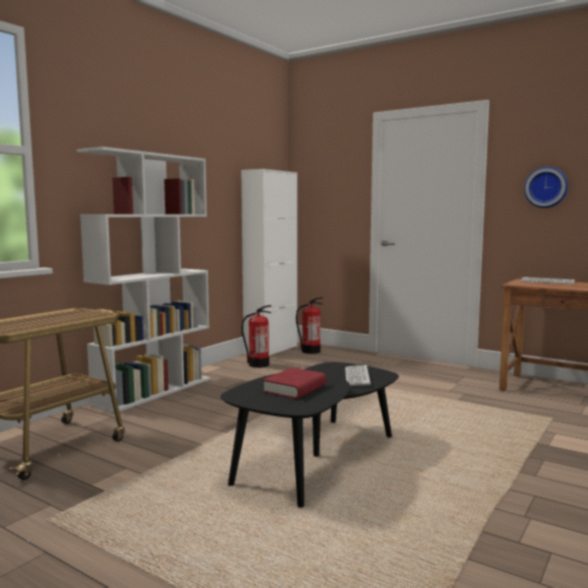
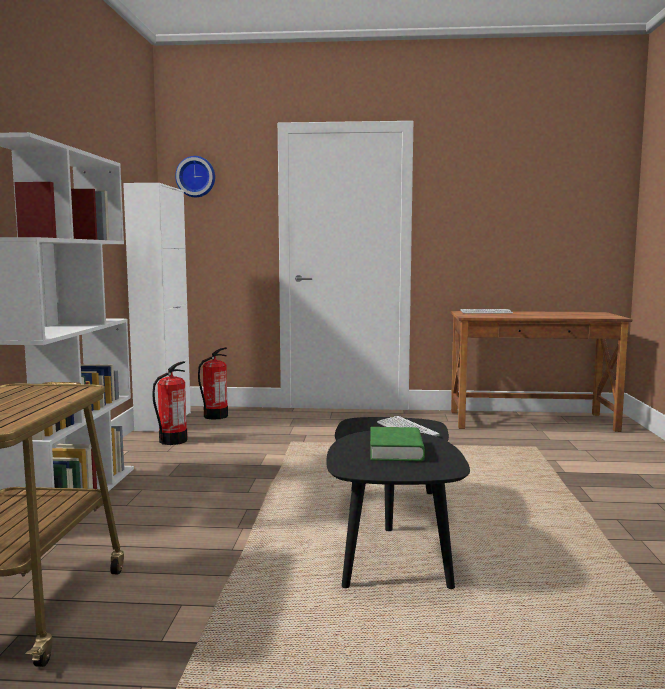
camera: 30 degrees left, 0 degrees up
red book [263,367,326,399] -> green book [370,427,425,461]
wall clock [524,167,568,208] -> wall clock moved to [175,156,215,197]

